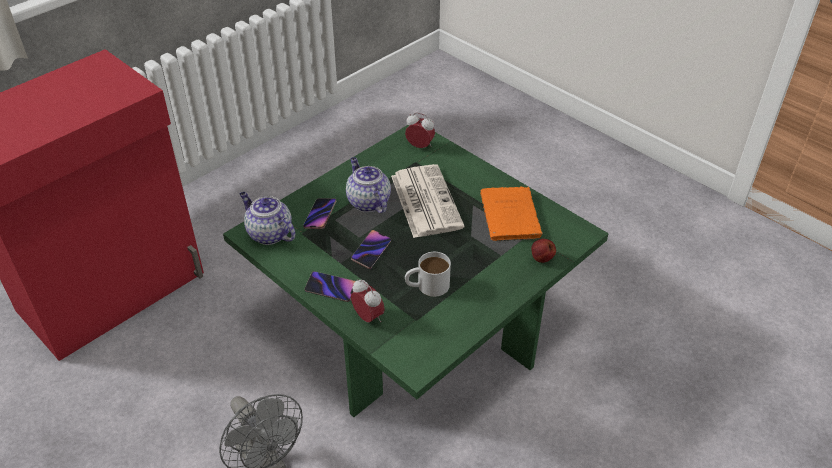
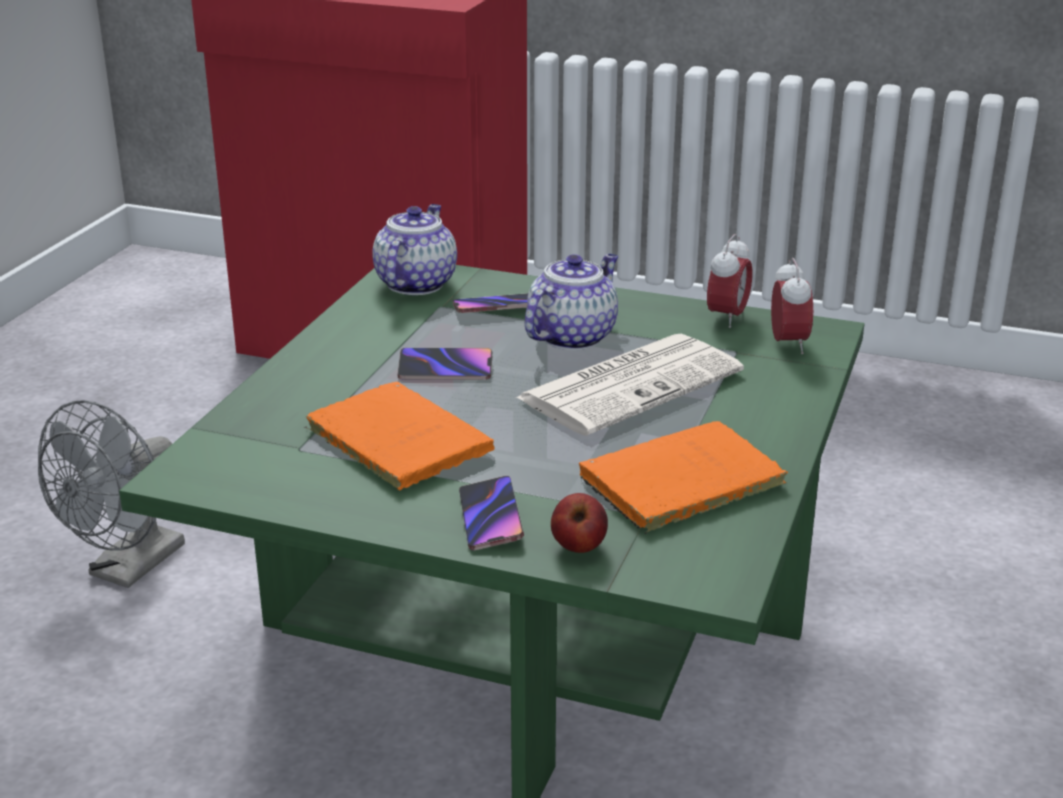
camera: 65 degrees right, 15 degrees down
phone [304,271,356,302] -> phone moved to [459,476,524,551]
alarm clock [351,279,385,323] -> alarm clock moved to [707,234,753,328]
white mug [405,252,451,297] -> orange book [304,382,495,490]

